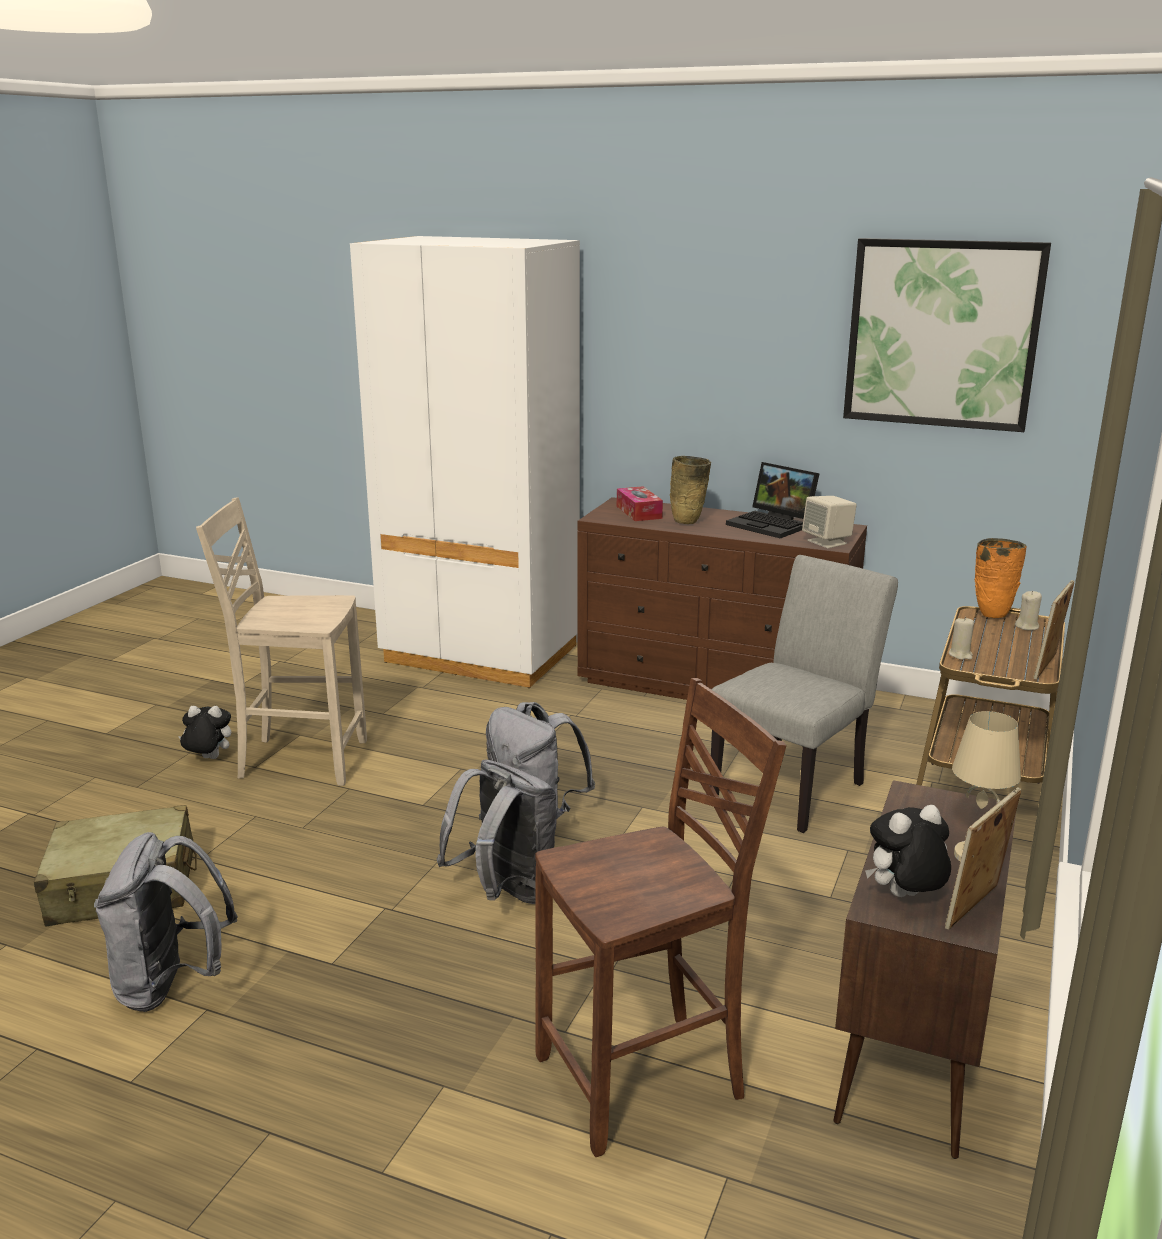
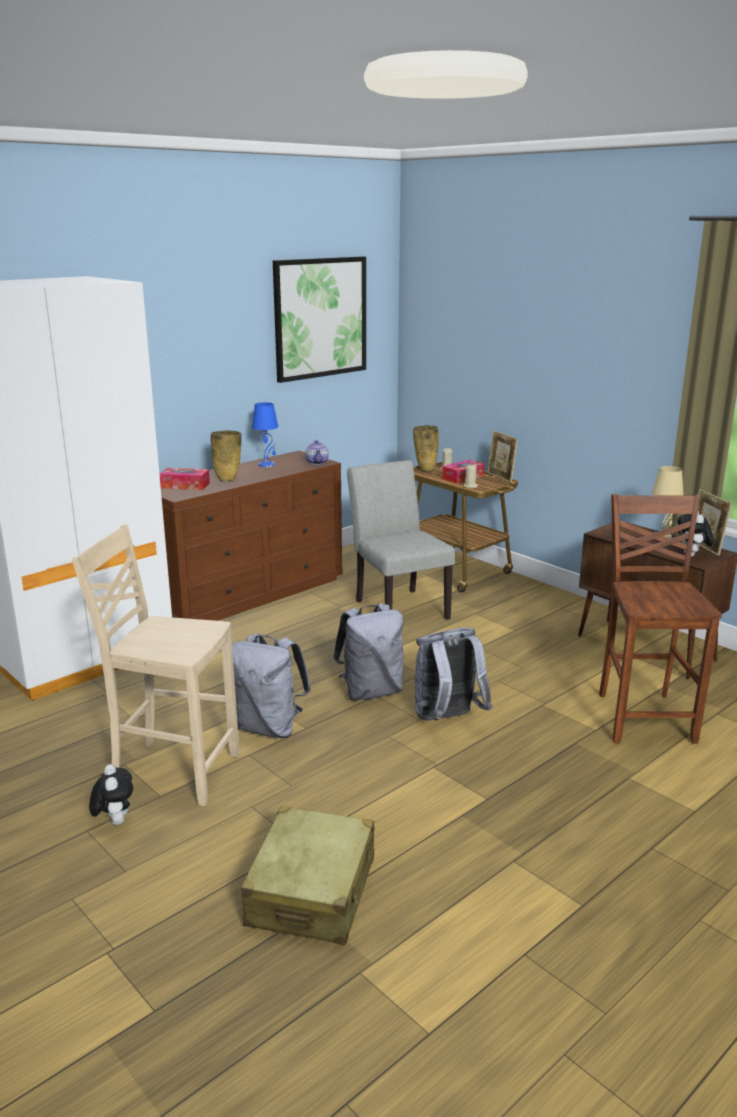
camera: 65 degrees left, 0 degrees up
grey backpack [94,832,238,1012] -> grey backpack moved to [232,633,311,738]
plush toy [178,706,231,759] -> plush toy turned 135 degrees clockwise [89,764,133,825]
beige chair [196,497,367,786] -> beige chair turned 75 degrees clockwise [72,525,239,806]
laptop [726,462,820,538] -> blue table lamp [252,402,278,468]
beige speaker [802,496,857,548] -> teapot [305,440,329,465]
orange vase [975,538,1027,618] -> beige vase [413,425,439,471]
none -> tissue box [442,460,484,484]

